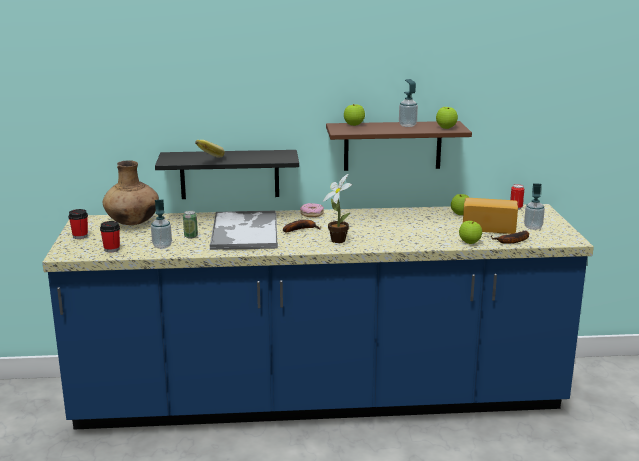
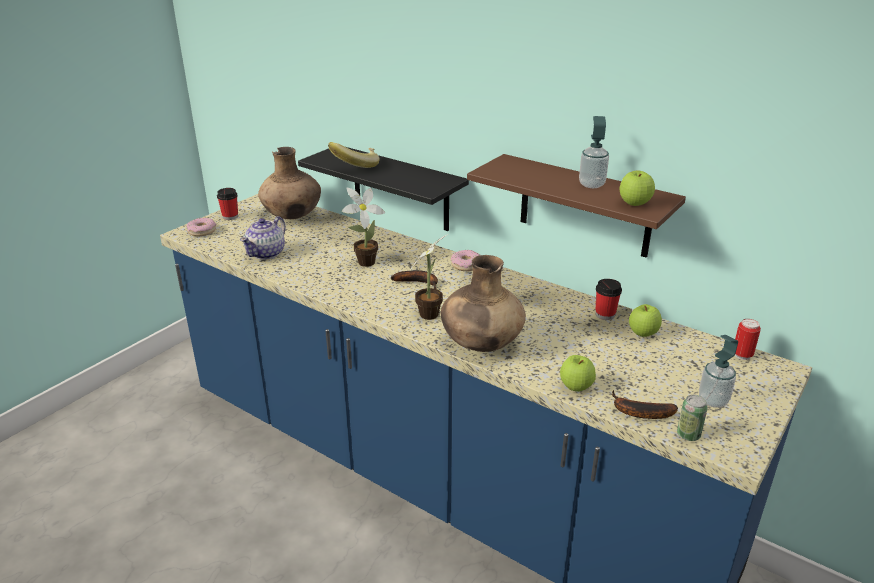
camera: 40 degrees right, 10 degrees up
cup [100,221,120,252] -> cup moved to [596,279,622,320]
soap dispenser [151,200,172,249] -> teapot [240,216,286,260]
can [183,210,198,238] -> can moved to [677,395,708,441]
tray [209,211,278,250] -> potted plant [342,188,385,267]
apple [344,104,365,126] -> none
bread [463,198,518,234] -> none
none -> donut [187,218,216,236]
none -> brown vase [441,255,526,352]

